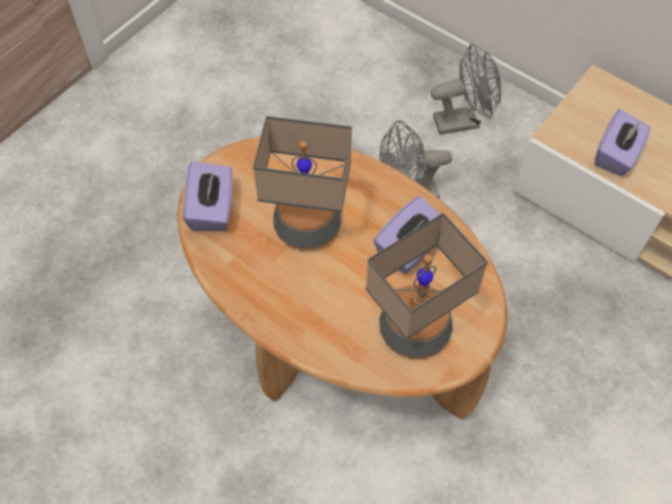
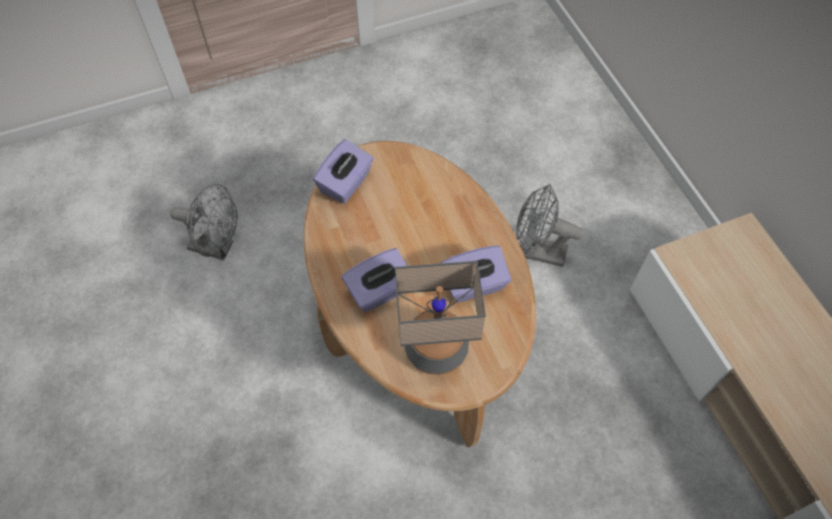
camera: 30 degrees right, 0 degrees up
table lamp [253,116,352,250] -> none
grey fan [431,43,502,134] -> grey fan moved to [170,184,237,261]
purple tissue box [595,109,650,176] -> purple tissue box moved to [342,248,407,312]

